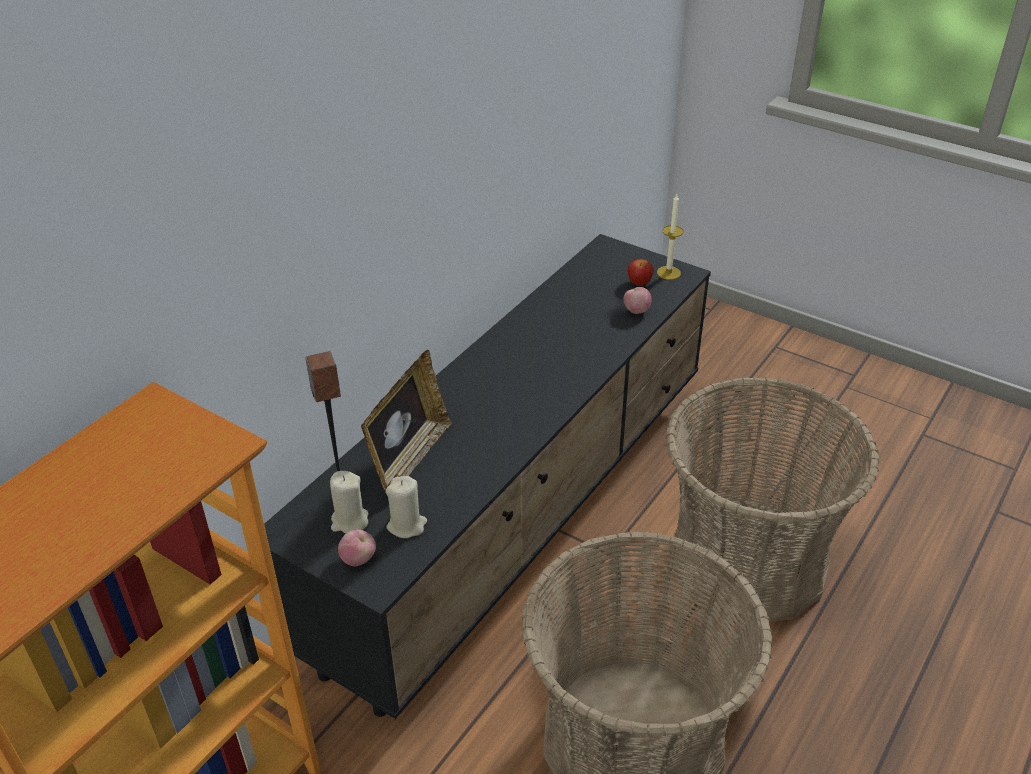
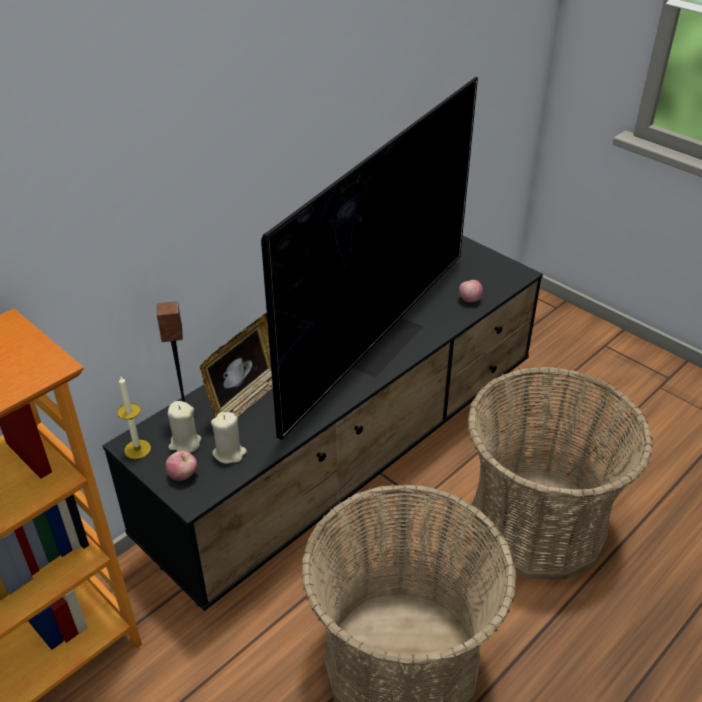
camera: 10 degrees right, 0 degrees up
apple [627,259,654,286] -> none
candle [657,194,684,280] -> candle moved to [117,376,151,459]
none -> television [261,77,478,440]

